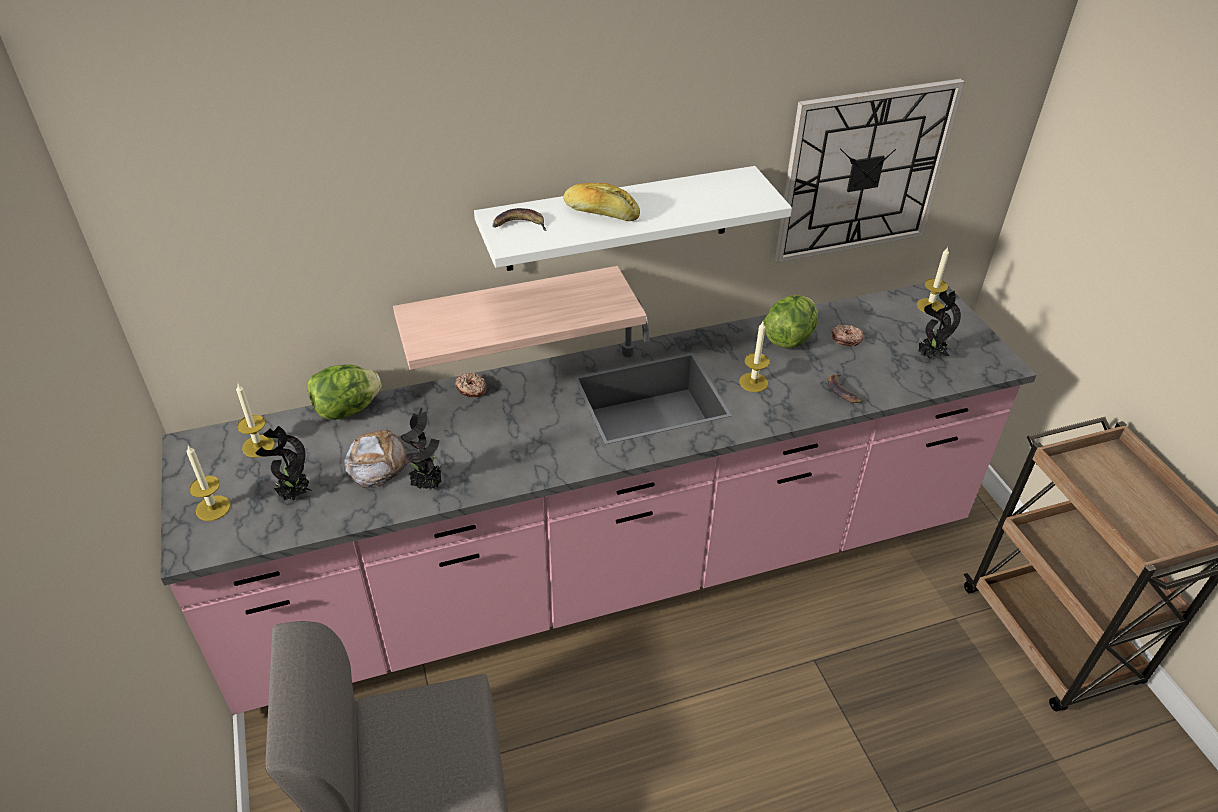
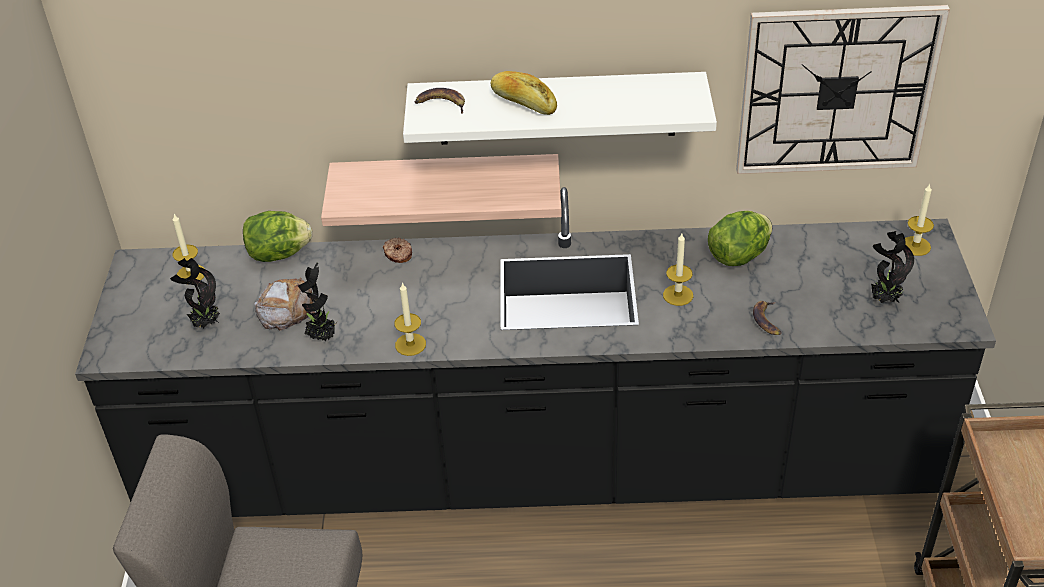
camera: 20 degrees right, 0 degrees up
pink counter [161,280,1037,715] -> black counter [75,187,996,517]
candle [186,445,231,521] -> candle moved to [394,282,426,356]
donut [831,325,864,346] -> none

